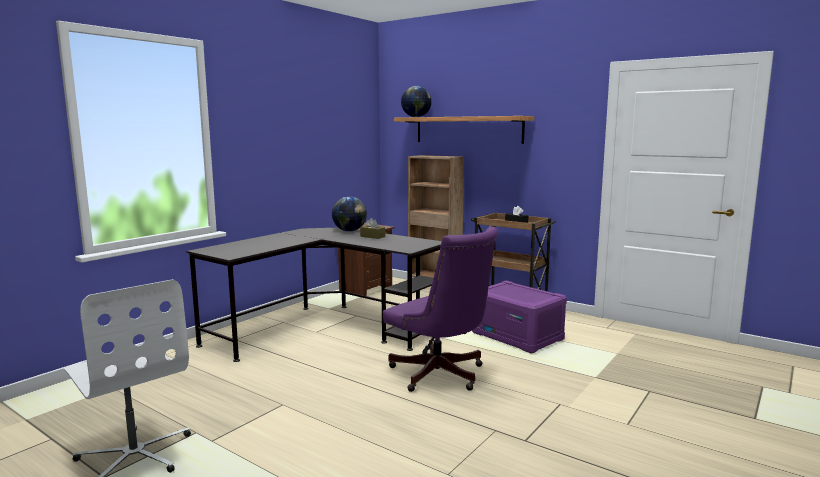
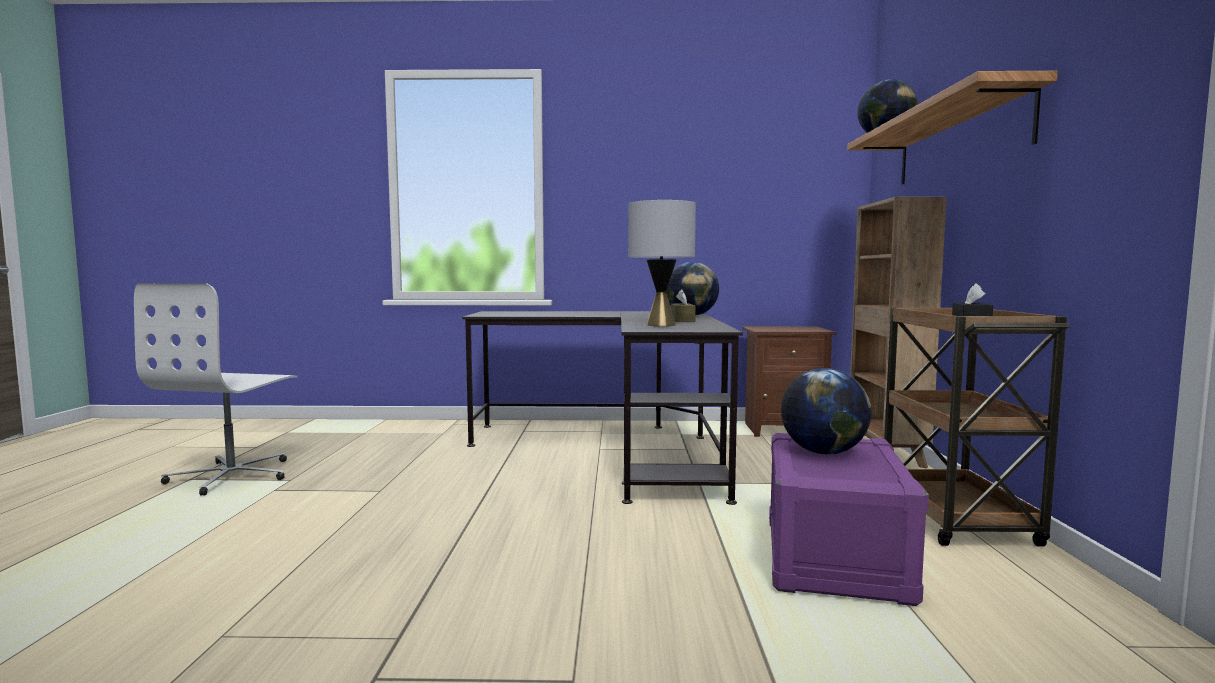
camera: 55 degrees right, 5 degrees down
purple office chair [383,227,498,392] -> none
none -> grey table lamp [628,199,696,326]
none -> globe [781,368,872,454]

